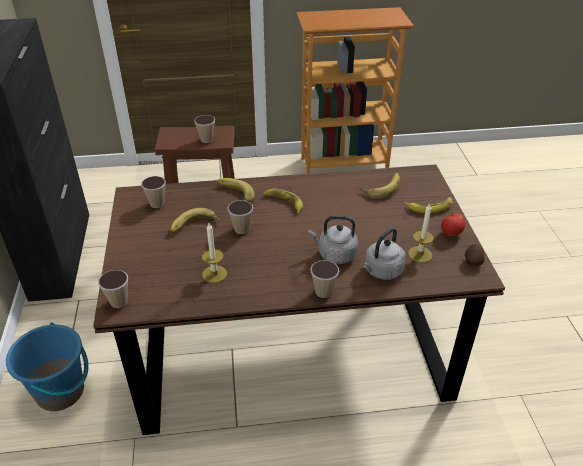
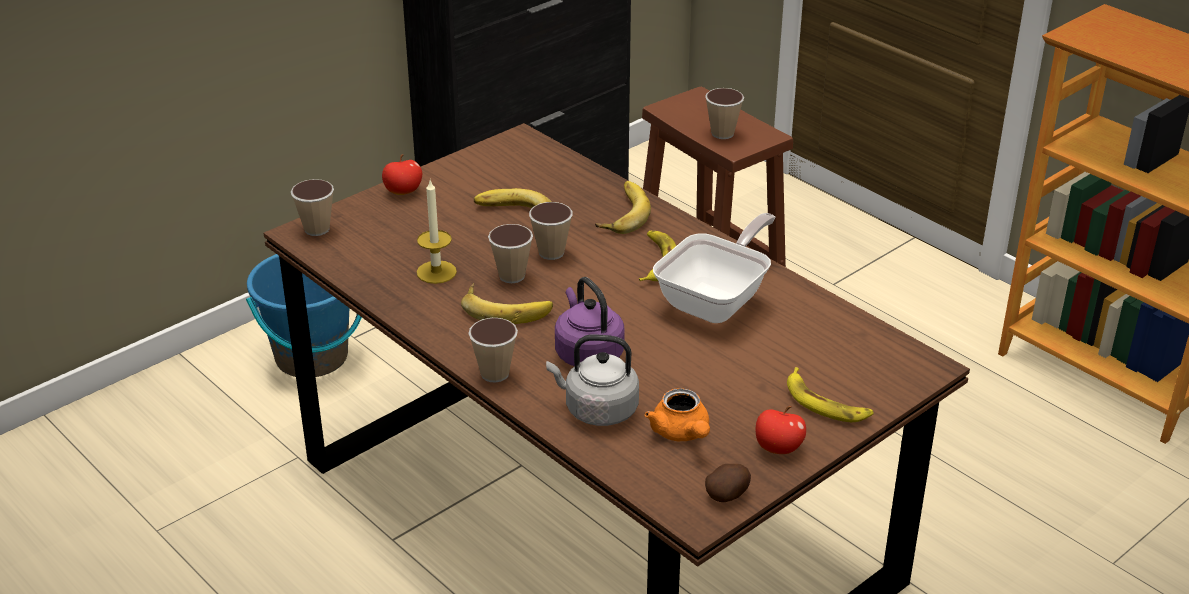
camera: 55 degrees right, 5 degrees down
cup [141,176,166,208] -> cup moved to [488,224,533,283]
grey kettle [309,216,358,264] -> purple kettle [555,277,625,366]
banana [360,173,400,198] -> banana moved to [461,283,553,324]
candle [408,203,434,263] -> orange teapot [645,388,710,441]
none -> apple [382,154,422,195]
none -> frying pan [653,213,775,323]

